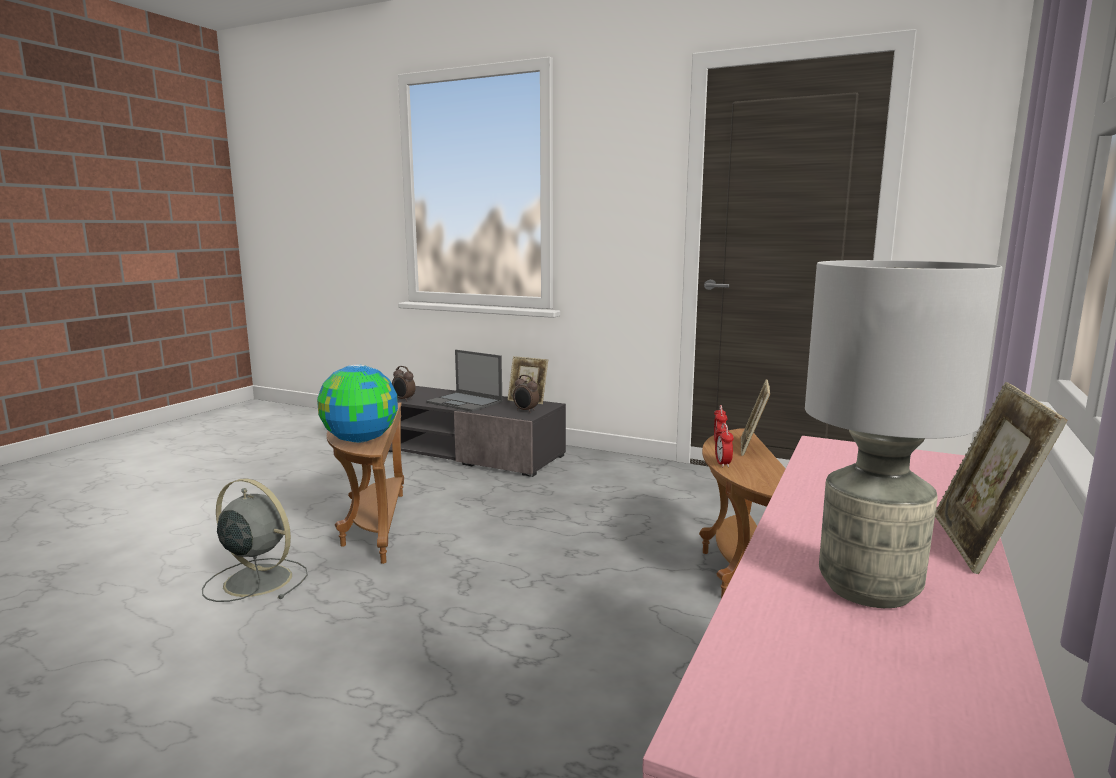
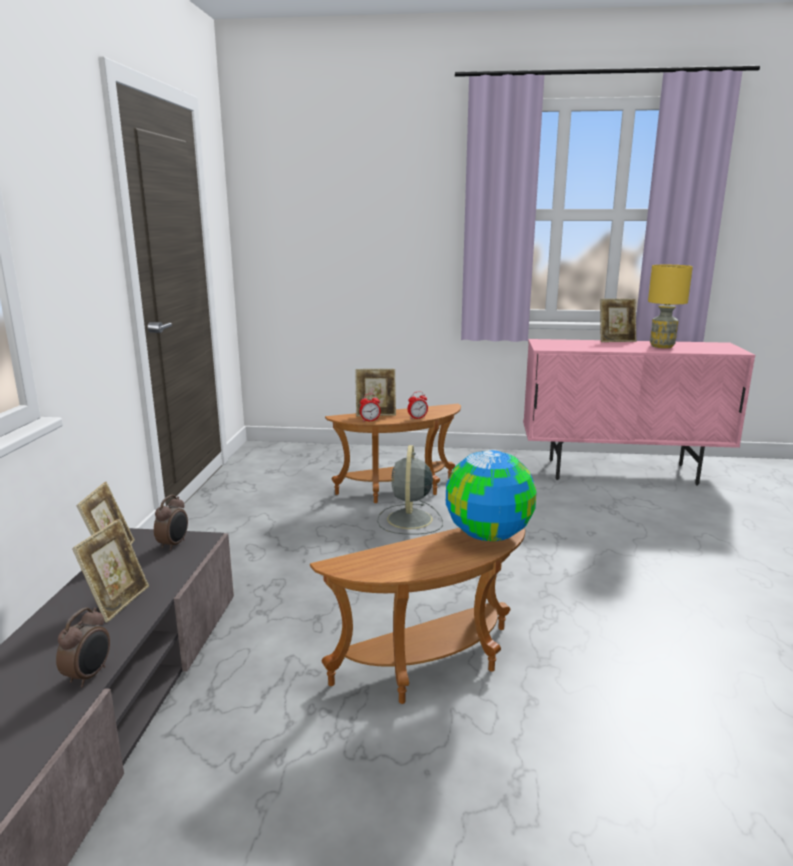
camera: 110 degrees left, 5 degrees up
grey fan [202,478,308,602] -> grey fan moved to [377,445,443,535]
laptop [426,350,503,412] -> picture frame [72,518,149,623]
grey table lamp [805,260,1003,608] -> yellow table lamp [648,265,693,348]

